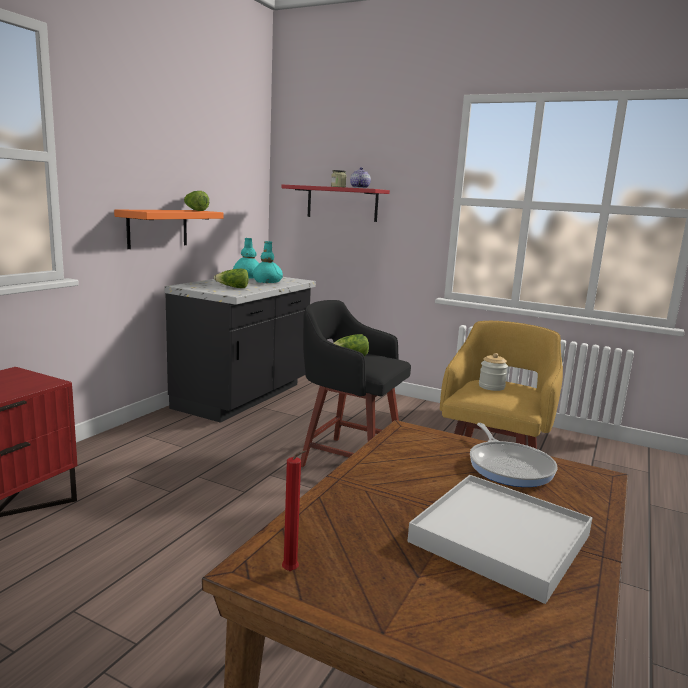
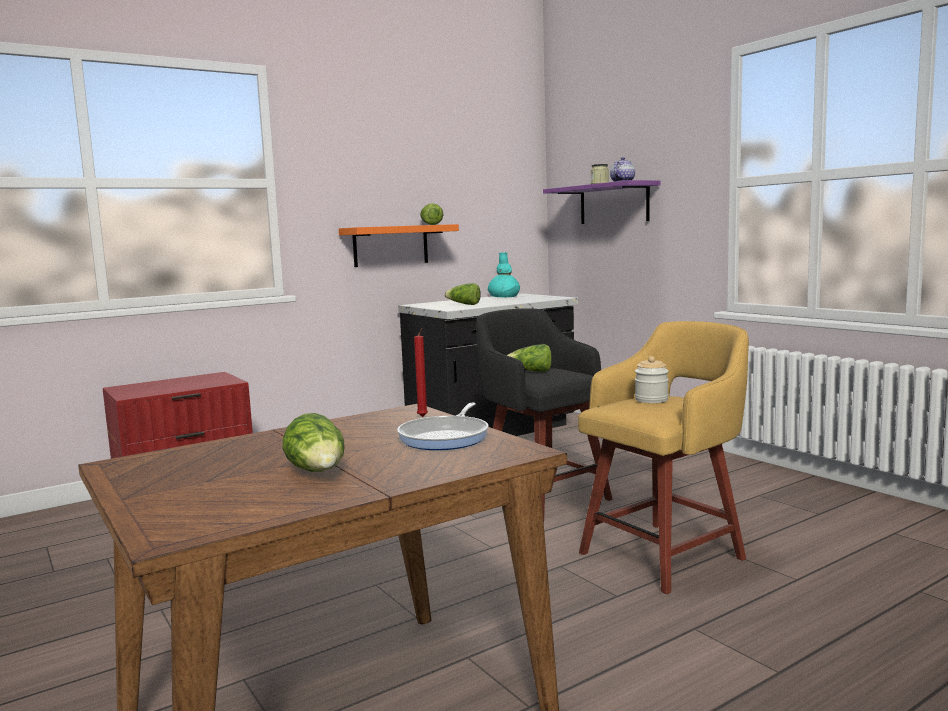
camera: 30 degrees right, 5 degrees down
turquoise vase [253,241,283,283] -> none
red shelf [281,185,390,222] -> purple shelf [543,180,661,224]
red candle [282,450,307,571] -> red candle moved to [414,328,428,417]
white tray [408,475,593,604] -> lettuce [283,413,345,472]

